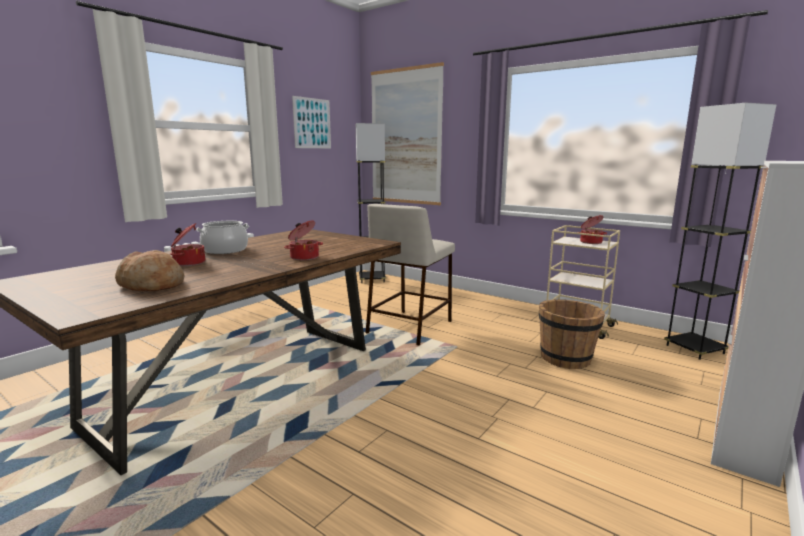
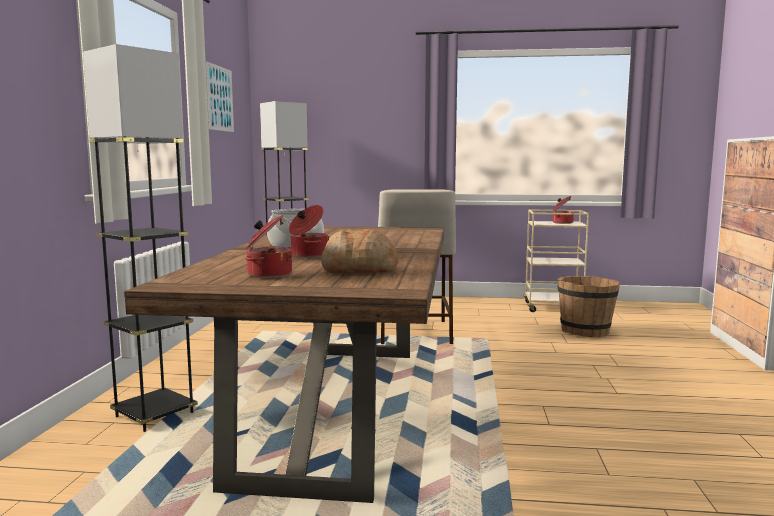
camera: 30 degrees left, 5 degrees down
cooking pot [284,220,323,260] -> cooking pot moved to [245,215,292,278]
picture [371,62,444,205] -> none
grey floor lamp [664,103,777,360] -> grey floor lamp moved to [83,44,198,432]

